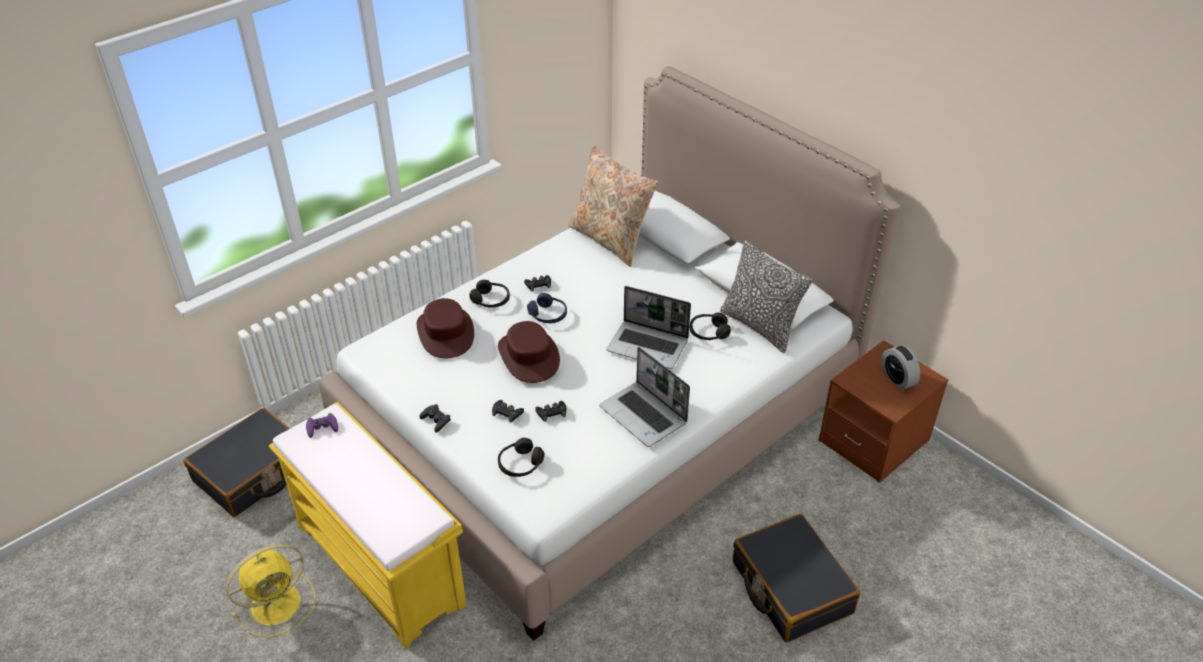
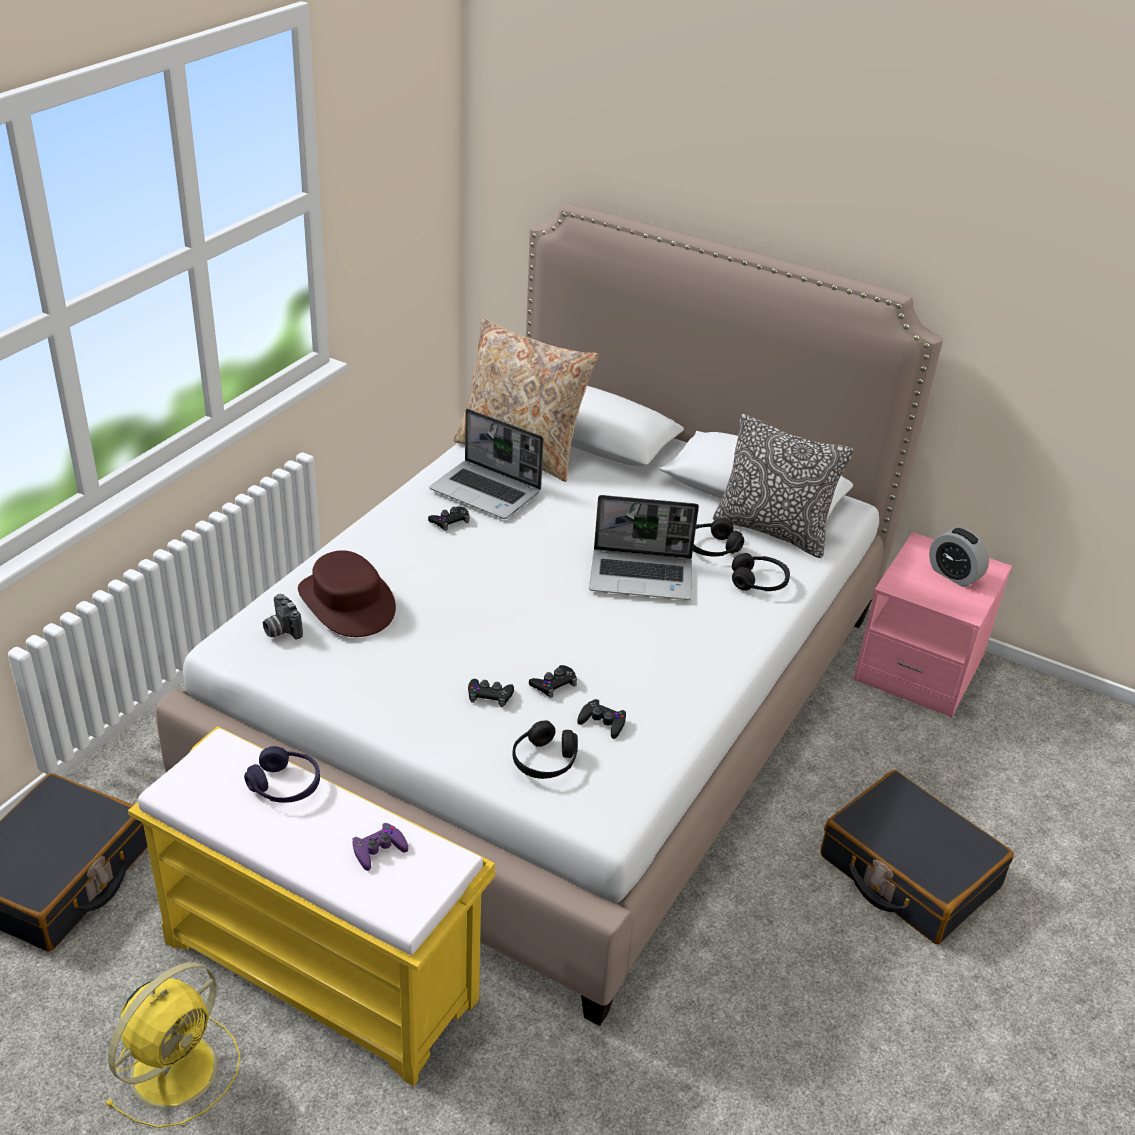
camera: 20 degrees left, 5 degrees down
purple game controller [306,413,338,438] -> purple game controller moved to [352,823,408,871]
black game controller [419,404,451,433] -> black game controller moved to [577,699,626,739]
black headphones [469,280,510,308] -> black headphones moved to [732,553,790,591]
brown hat [498,321,560,383] -> none
purple headphones [527,293,567,323] -> purple headphones moved to [244,746,320,803]
laptop [599,347,690,447] -> laptop moved to [429,409,544,519]
brown nightstand [818,340,949,483] -> pink nightstand [853,532,1012,718]
none -> camera [263,594,303,640]

